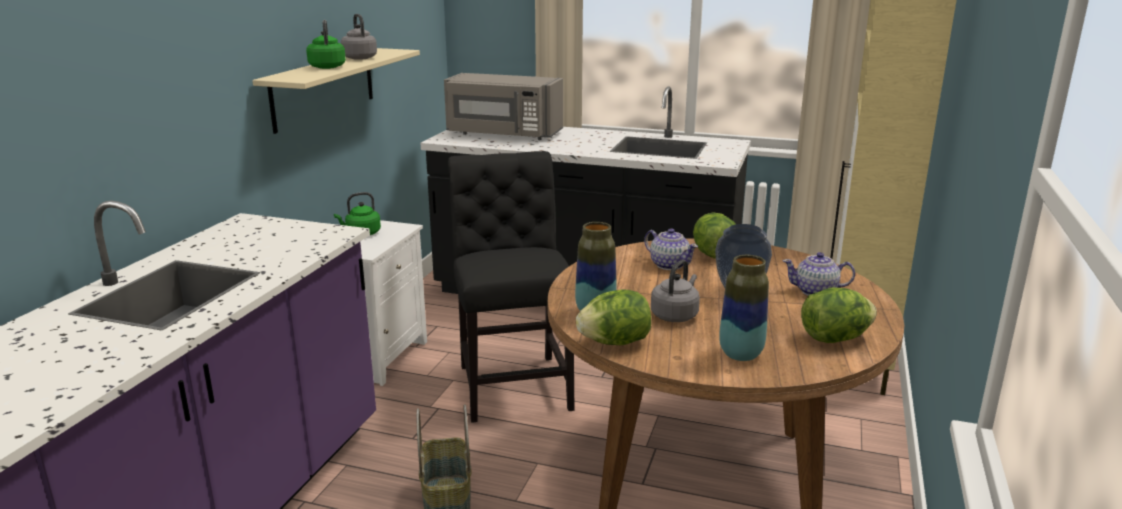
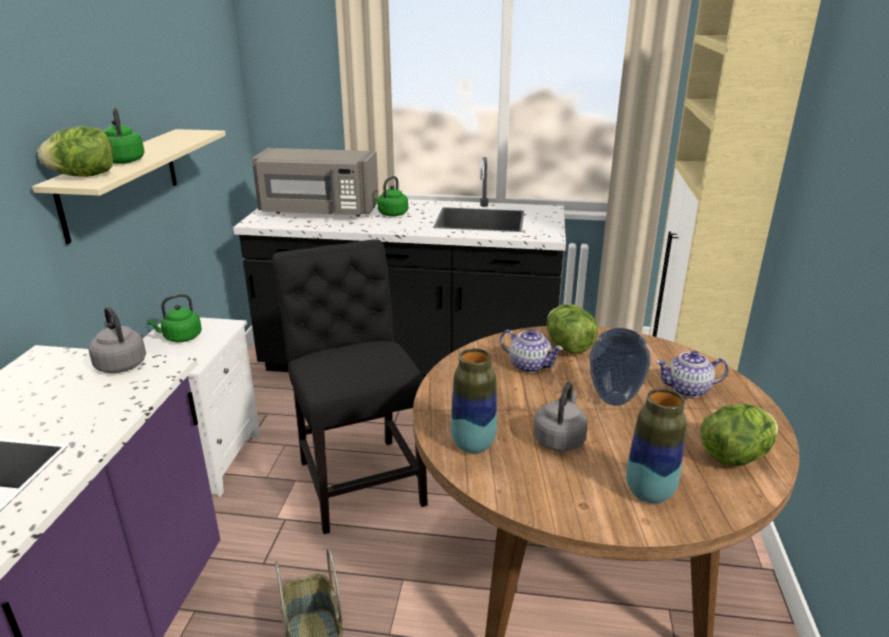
camera: 10 degrees left, 5 degrees up
grey kettle [341,14,377,60] -> grey kettle moved to [88,307,146,373]
lettuce [576,289,651,345] -> lettuce moved to [37,126,113,177]
none -> green kettle [375,176,408,217]

